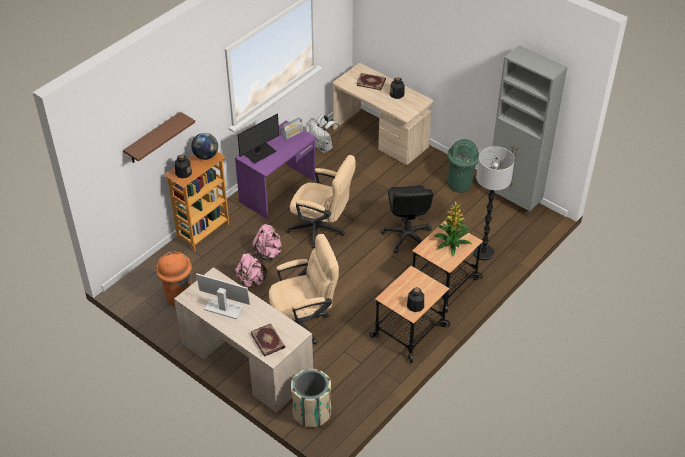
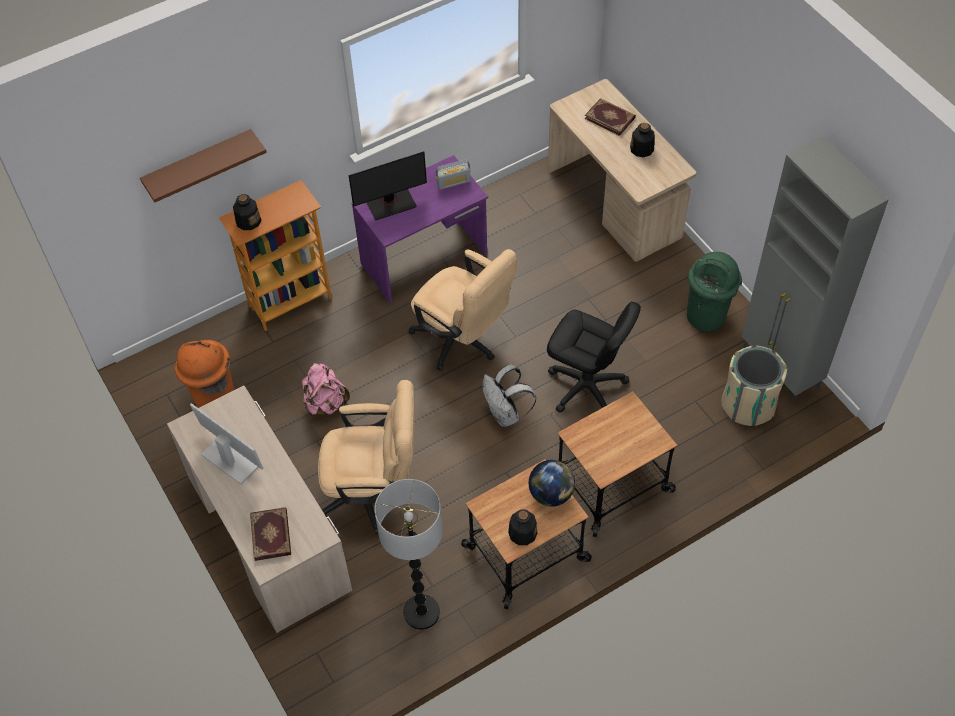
camera: 20 degrees right, 10 degrees up
globe [191,133,218,160] -> globe moved to [529,460,575,507]
pink backpack [252,224,282,262] -> none
beige trash can [291,369,331,428] -> beige trash can moved to [721,345,787,426]
white backpack [309,114,341,153] -> white backpack moved to [483,364,536,427]
black office chair [381,185,433,253] -> black office chair turned 75 degrees counterclockwise [547,302,641,413]
potted plant [434,201,472,256] -> none
floor lamp [473,146,515,261] -> floor lamp moved to [374,479,443,630]

